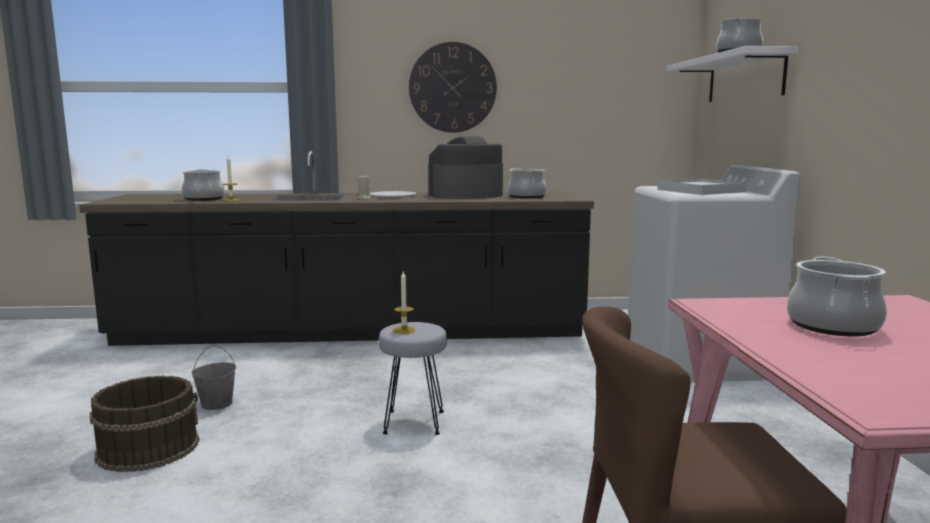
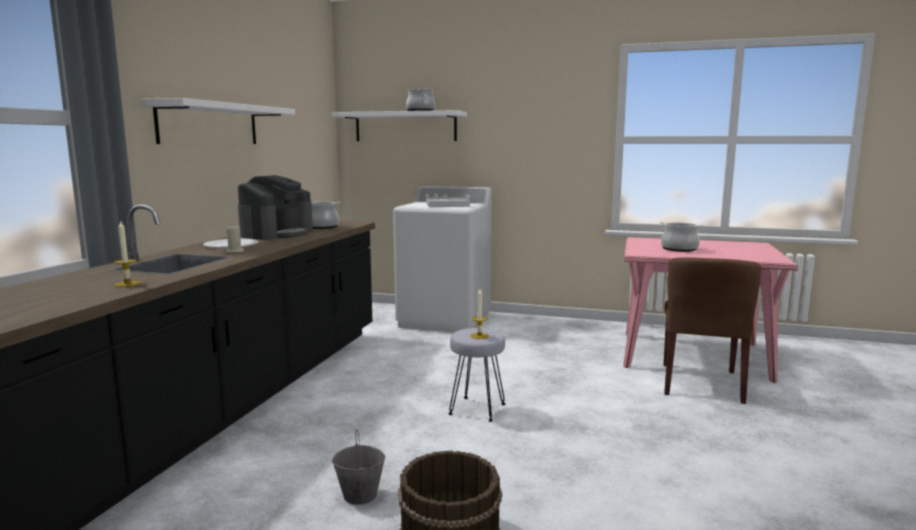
camera: 70 degrees left, 0 degrees up
cooking pot [181,169,225,201] -> none
wall clock [409,42,497,133] -> white shelf [140,98,295,144]
coffee machine [428,136,503,199] -> coffee machine turned 150 degrees counterclockwise [238,175,313,240]

